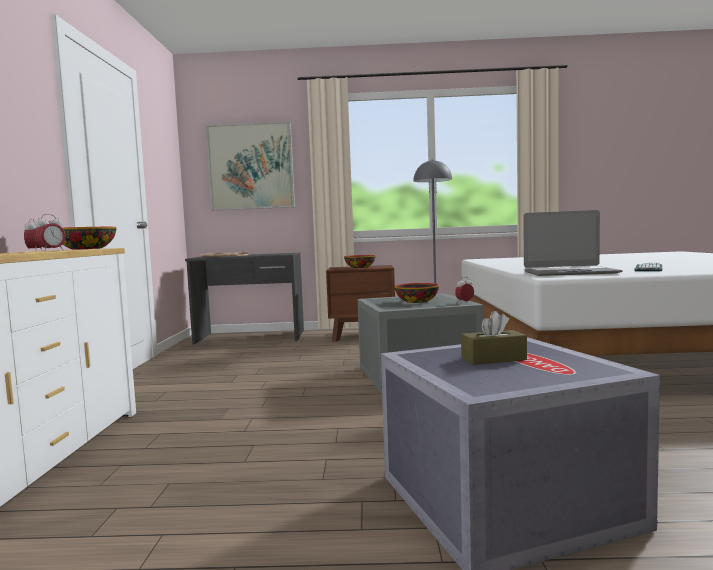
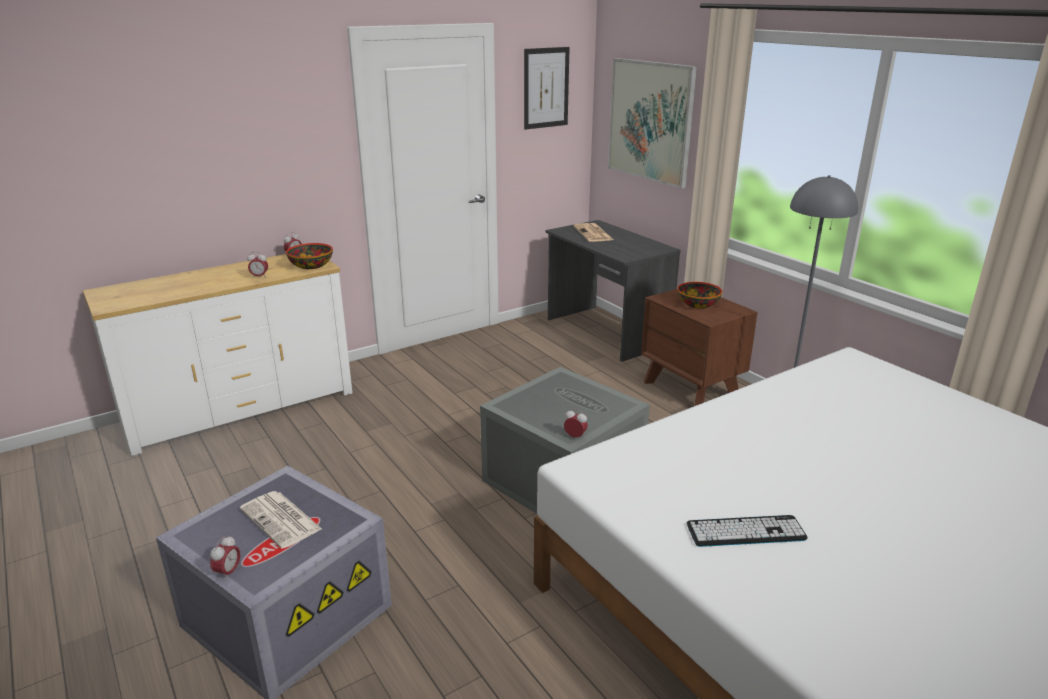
camera: 55 degrees right, 20 degrees up
bowl [394,283,439,303] -> none
brown tissue box [461,311,527,365] -> newspaper [240,491,322,549]
laptop [523,210,623,276] -> none
none -> alarm clock [210,536,240,581]
none -> picture [524,47,570,130]

